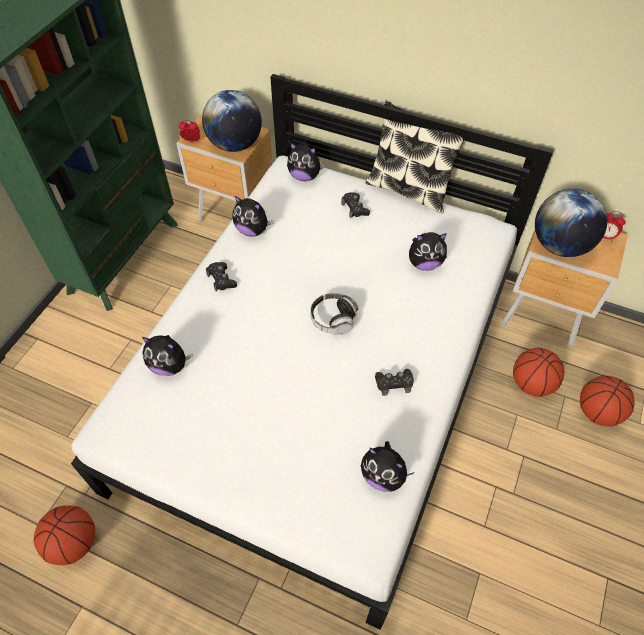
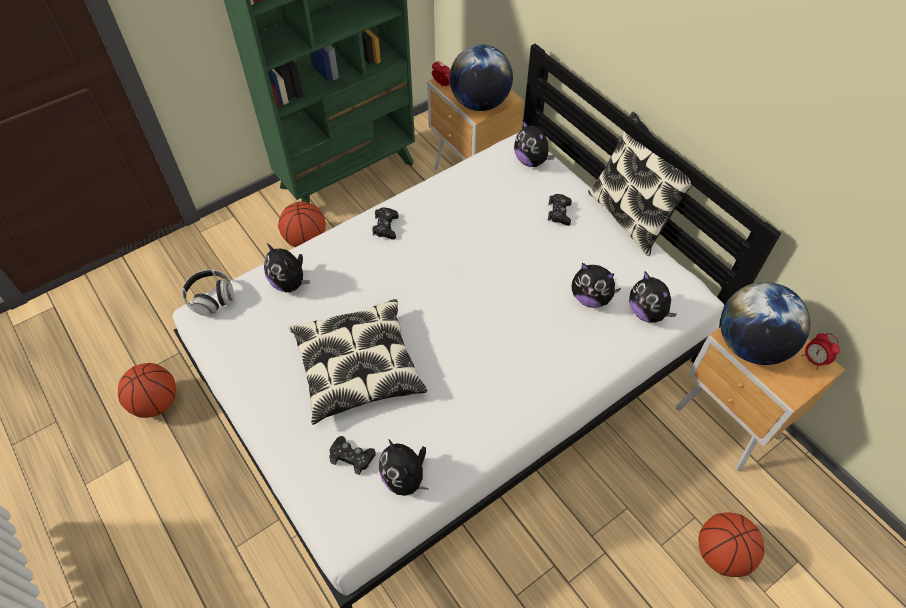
camera: 30 degrees right, 0 degrees up
plush toy [232,196,274,237] -> plush toy moved to [629,271,677,323]
headphones [310,293,358,335] -> headphones moved to [182,270,234,316]
black game controller [375,369,414,396] -> black game controller moved to [329,436,376,475]
basketball [513,348,564,397] -> basketball moved to [278,202,326,247]
none -> pillow [289,299,427,425]

